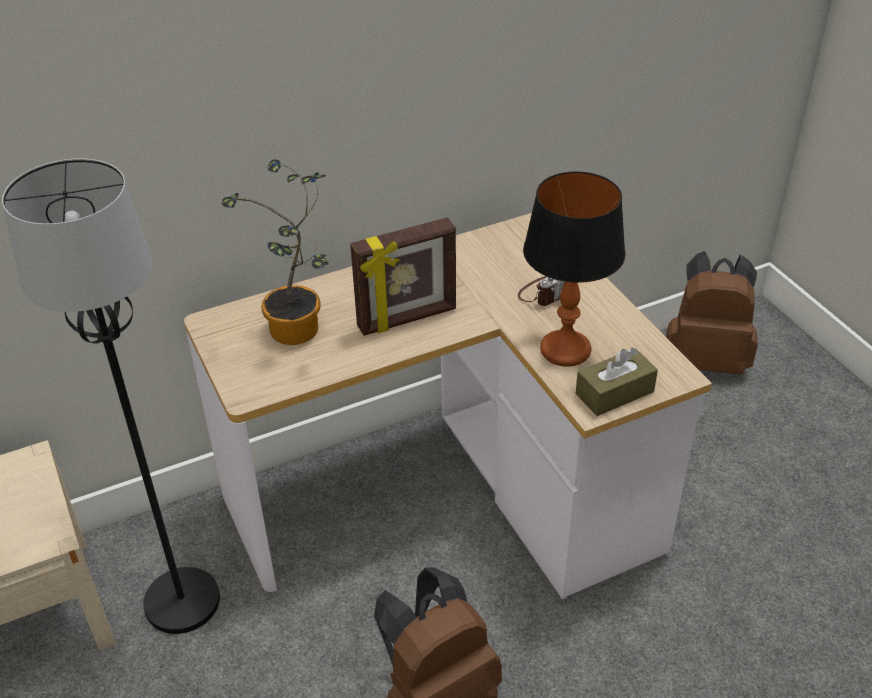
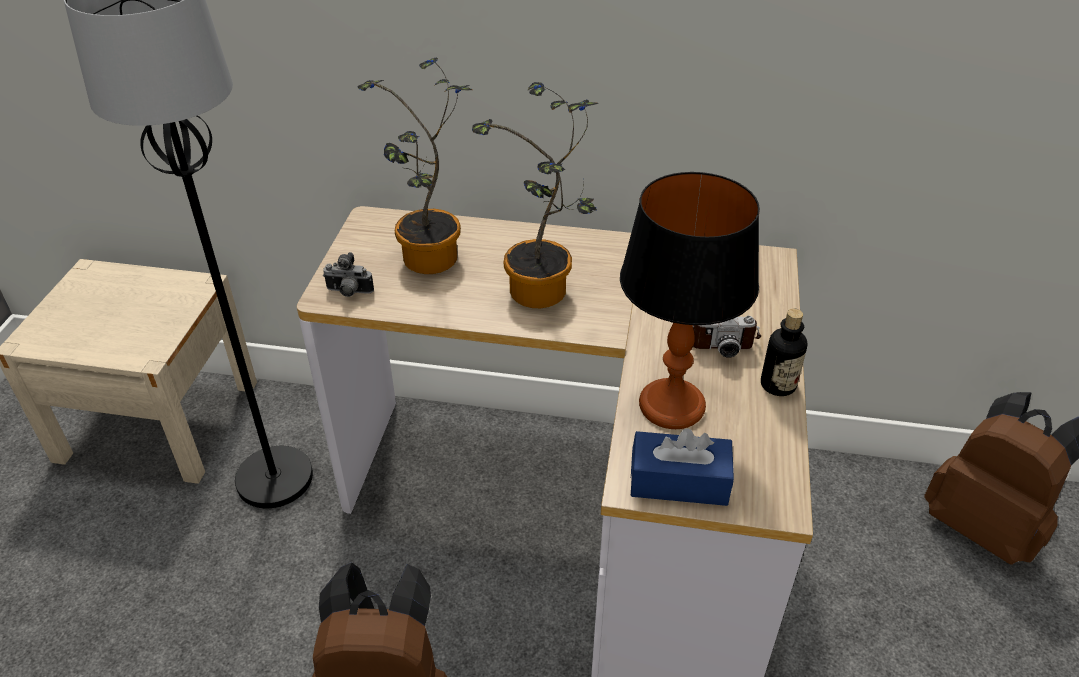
camera: 35 degrees right, 0 degrees up
picture frame [350,217,456,336] -> potted plant [472,82,598,308]
brown tissue box [575,348,658,416] -> blue tissue box [631,428,734,506]
none -> camera [323,252,374,297]
none -> bottle [761,308,808,396]

